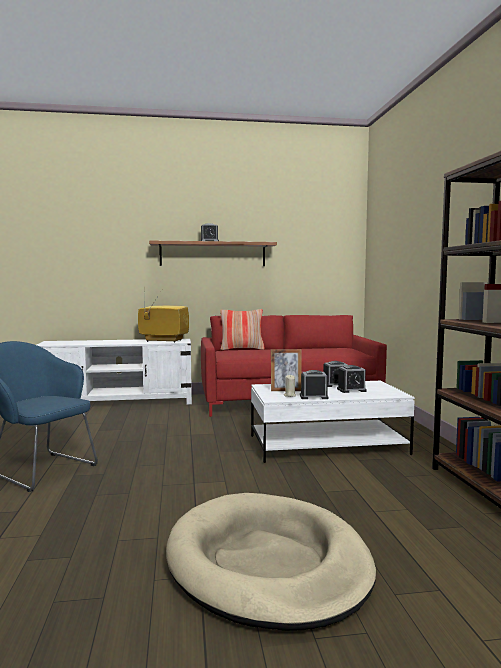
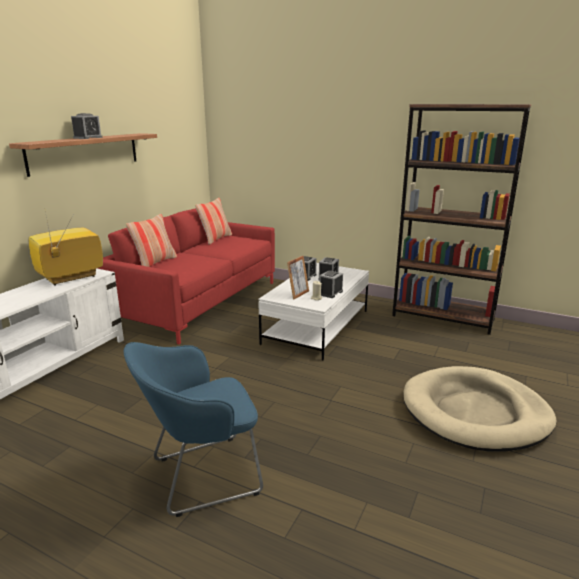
camera: 55 degrees left, 15 degrees up
none -> pillow [195,198,232,245]

